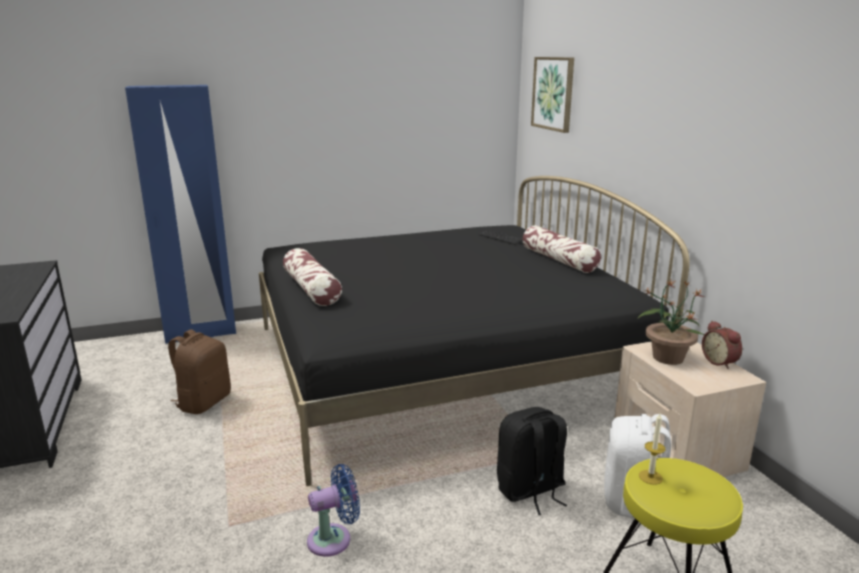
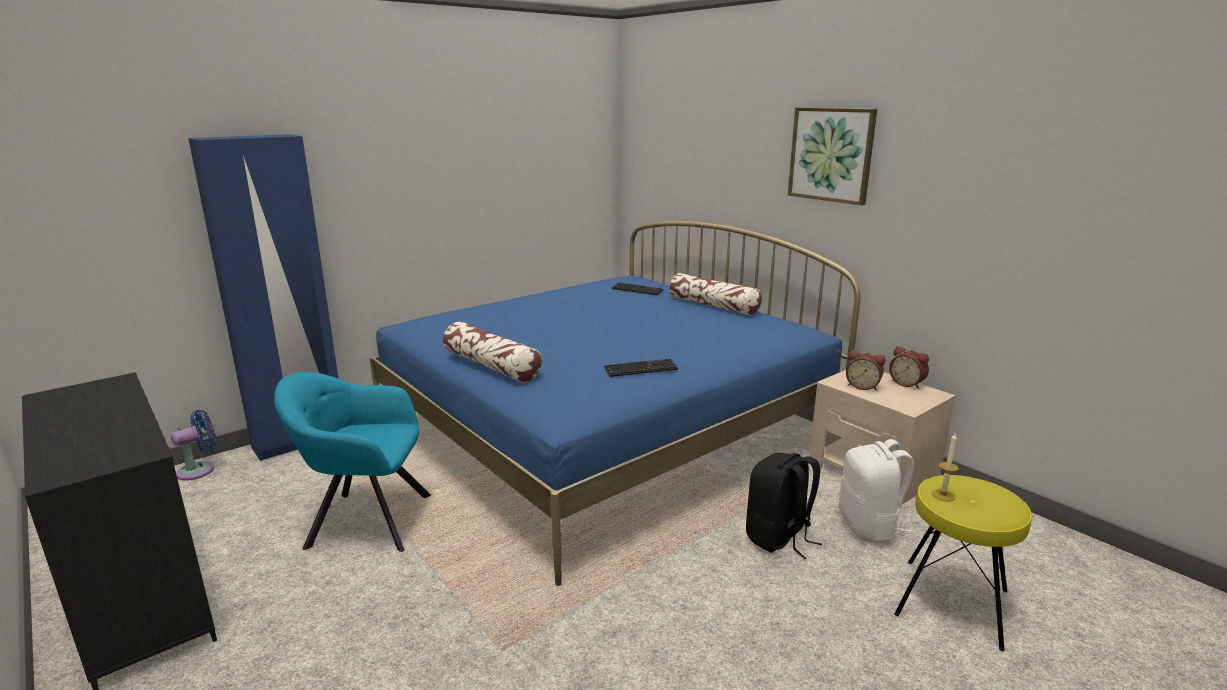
camera: 20 degrees left, 0 degrees up
brown backpack [168,330,231,414] -> turquoise armchair [274,372,431,552]
black bed [259,176,690,486] -> blue bed [370,221,861,586]
blue fan [307,464,360,557] -> blue fan moved to [171,410,217,481]
picture [531,57,574,133] -> picture moved to [788,107,877,205]
potted plant [638,280,705,365] -> alarm clock [846,350,885,391]
none -> keyboard [604,358,678,377]

